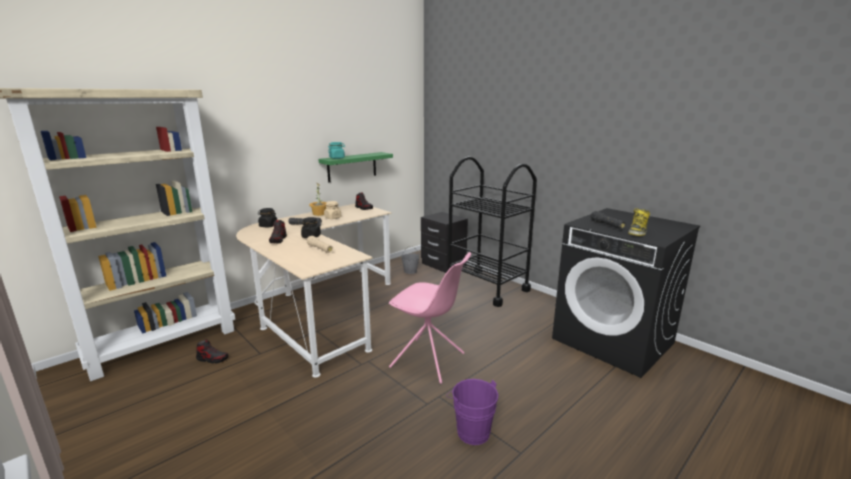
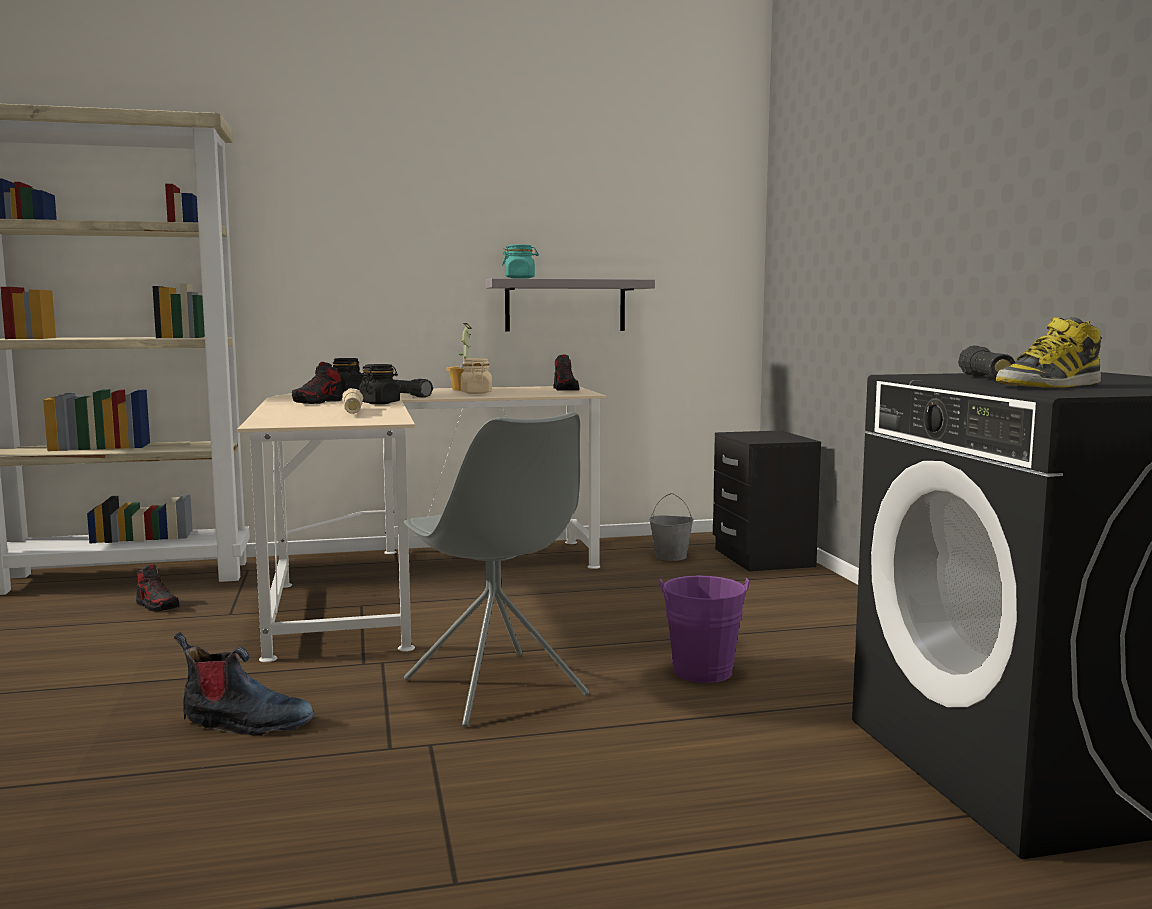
camera: 30 degrees right, 10 degrees down
green shelf [318,152,393,182] -> grey shelf [486,278,655,331]
pink chair [389,252,471,384] -> grey chair [404,412,590,727]
purple bucket [446,379,499,445] -> purple bucket moved to [660,576,749,683]
black cart [448,157,537,307] -> none
none -> boot [174,632,314,736]

